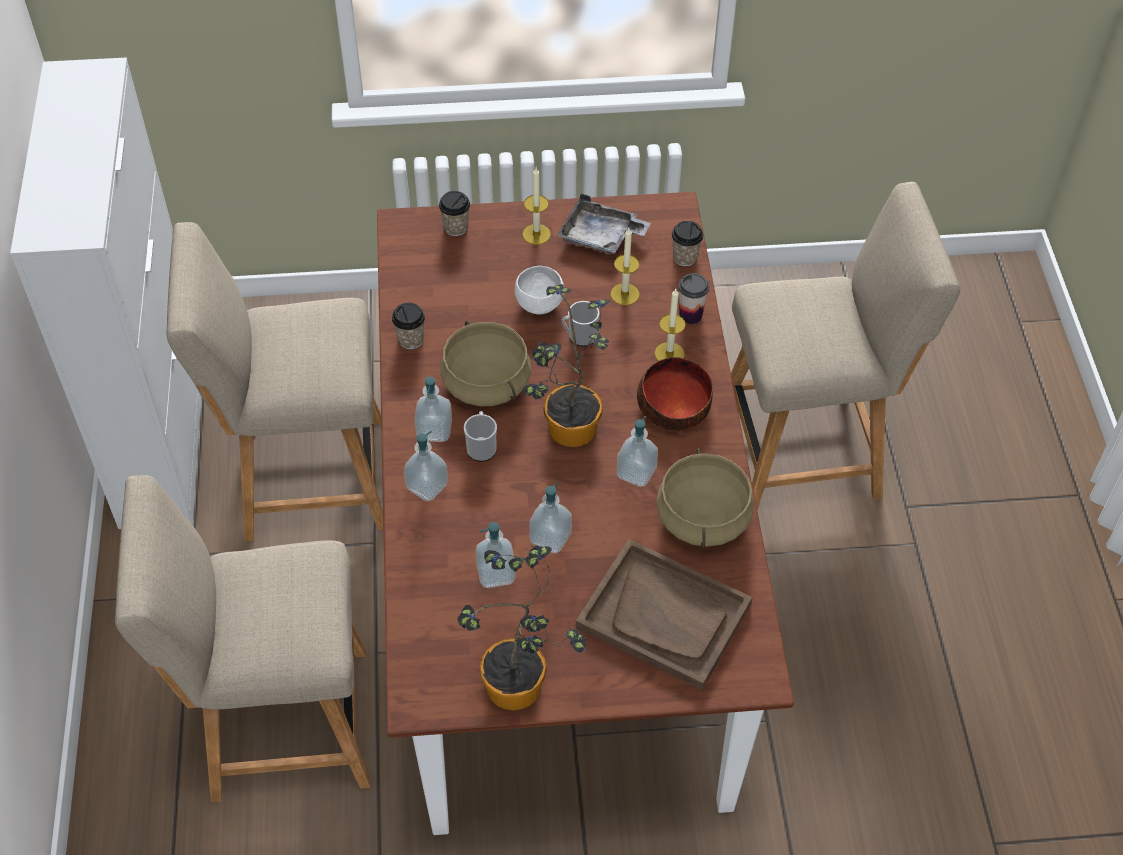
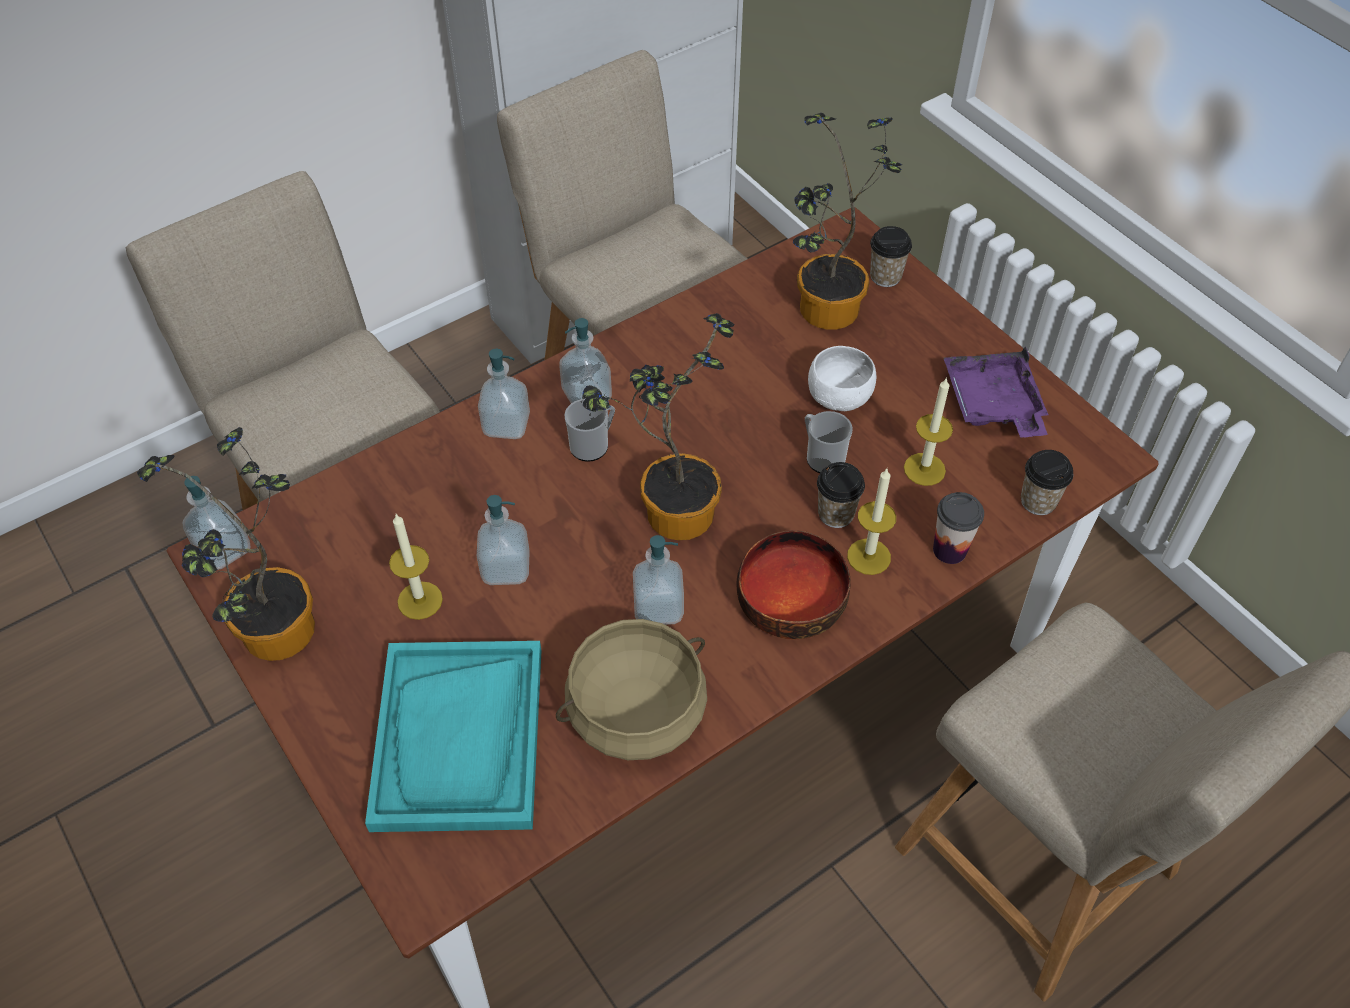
camera: 60 degrees right, 0 degrees up
cup [392,302,425,349] -> cup moved to [817,462,865,528]
beige cooking pot [440,320,531,406] -> none
soap dispenser [475,522,516,588] -> soap dispenser moved to [182,476,250,570]
candle [522,168,551,245] -> candle moved to [389,514,443,620]
grey tray [557,194,651,254] -> purple tray [944,346,1048,438]
brown tray [576,539,753,690] -> turquoise tray [365,641,542,832]
none -> potted plant [793,113,903,330]

